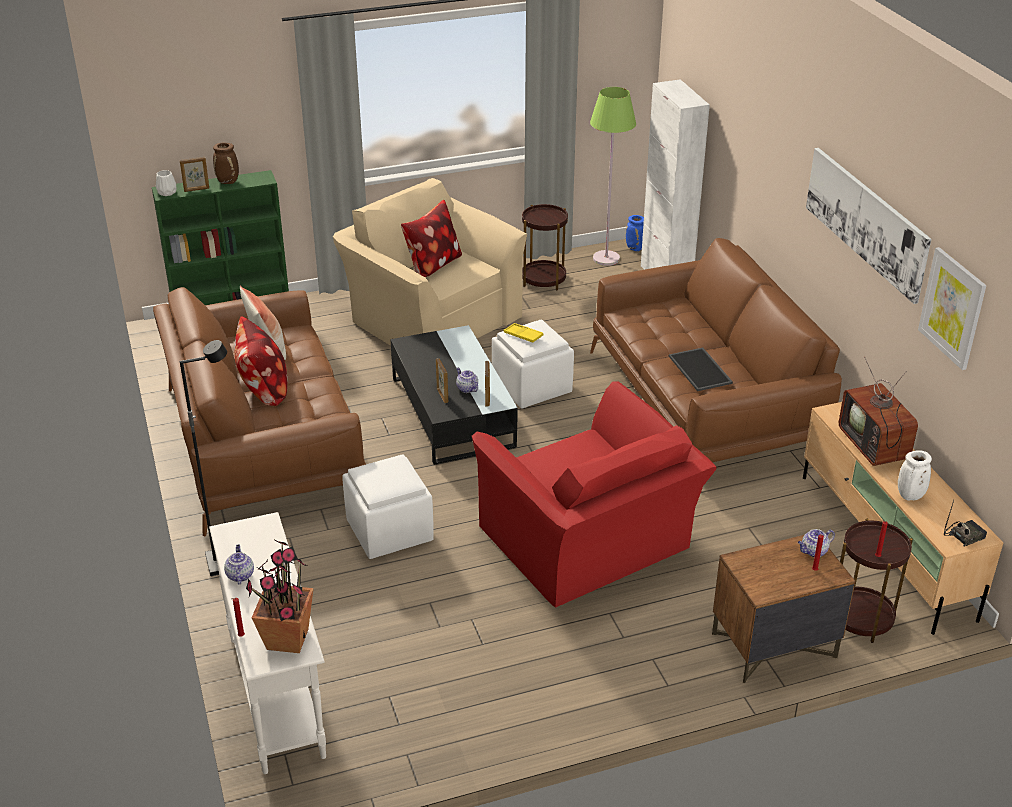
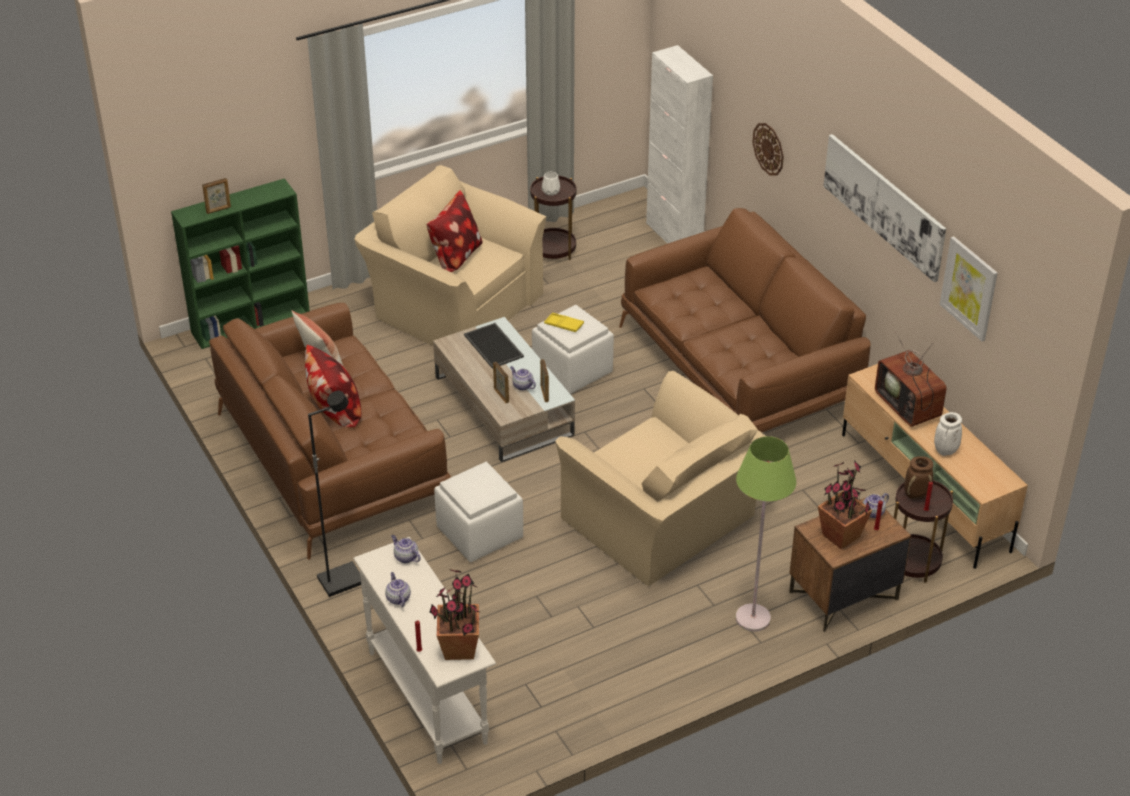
camera: 10 degrees left, 5 degrees up
white vase [156,170,176,196] -> white vase moved to [542,172,560,196]
brown vase [213,143,239,184] -> brown vase moved to [904,456,933,500]
black coffee table [390,325,517,465] -> beige coffee table [433,317,575,462]
red armchair [472,381,717,608] -> beige armchair [555,371,767,586]
green floor lamp [590,87,636,266] -> green floor lamp moved to [736,436,796,632]
blue vase [626,215,644,251] -> none
tray [669,347,733,391] -> tray moved to [464,323,524,369]
radio [944,500,987,547] -> none
none -> teapot [391,535,420,564]
none -> wall clock [752,123,784,175]
none -> potted plant [818,461,872,549]

